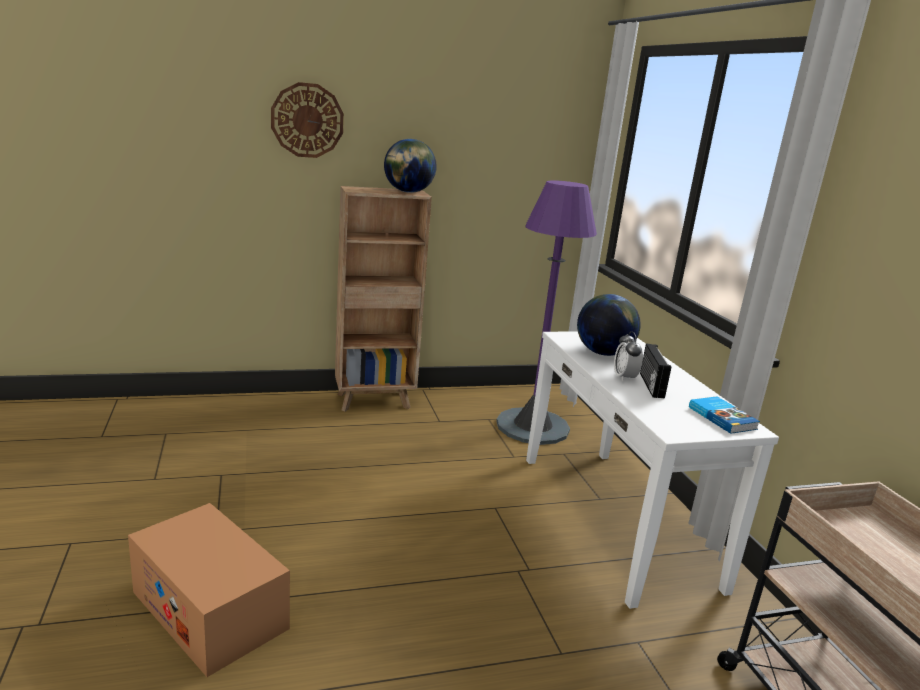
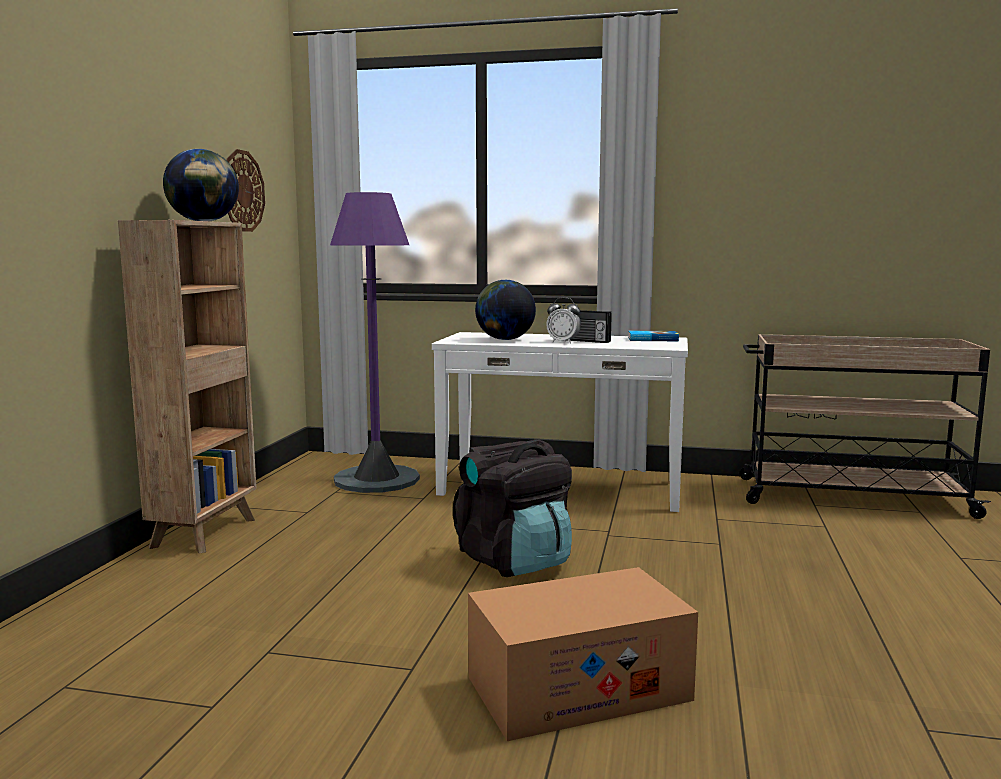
camera: 60 degrees left, 10 degrees down
wall clock [271,82,344,158] -> wall clock moved to [226,149,265,232]
none -> black backpack [453,440,572,577]

